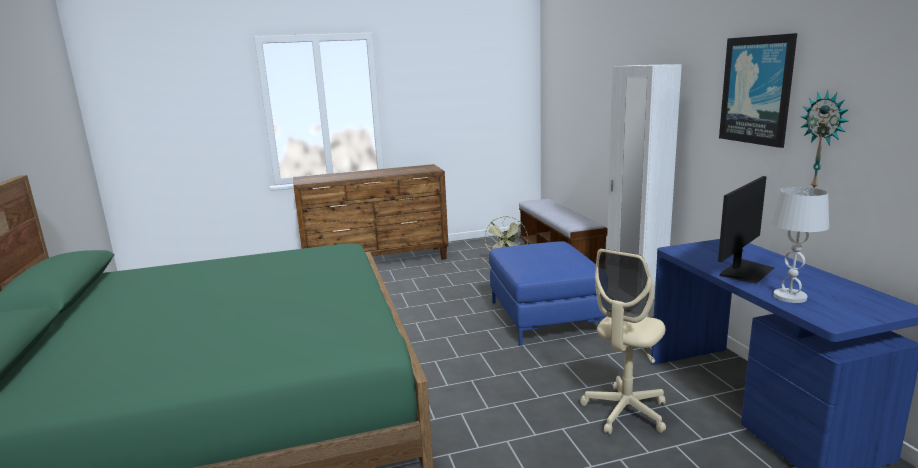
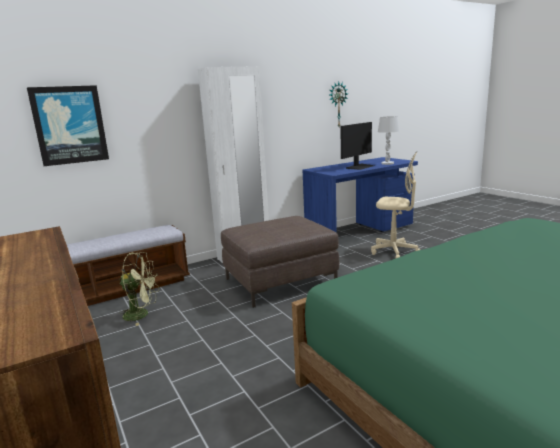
camera: 105 degrees left, 0 degrees up
blue ottoman [489,241,606,346] -> brown ottoman [221,216,339,308]
monitor [718,176,775,284] -> monitor turned 105 degrees clockwise [340,122,374,170]
picture [719,33,797,148] -> picture moved to [27,85,109,166]

